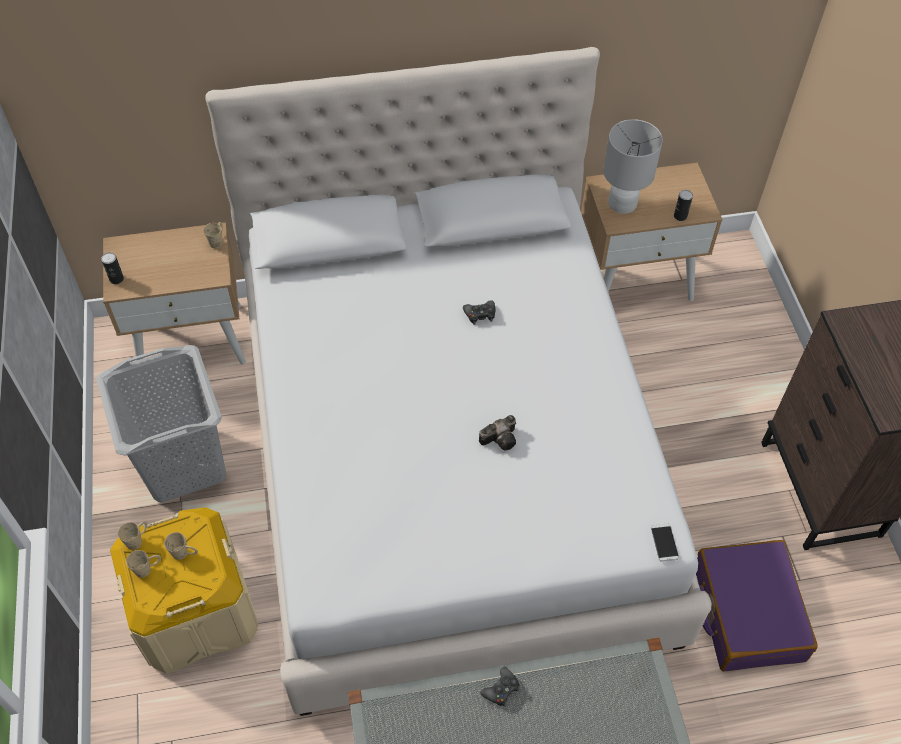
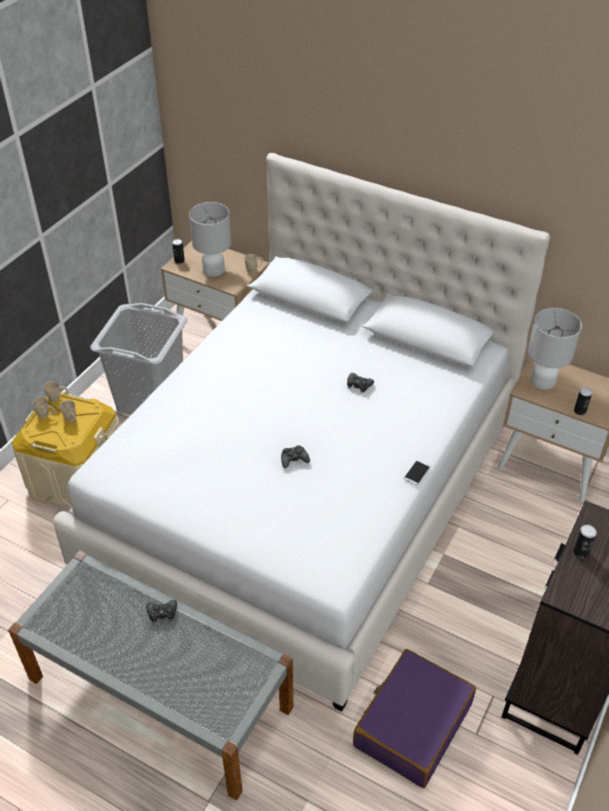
camera: 40 degrees right, 10 degrees down
camera [479,415,516,451] -> black game controller [281,446,310,468]
phone [651,524,679,562] -> phone moved to [404,460,430,485]
none -> grey table lamp [189,202,231,277]
none -> can [573,525,597,559]

